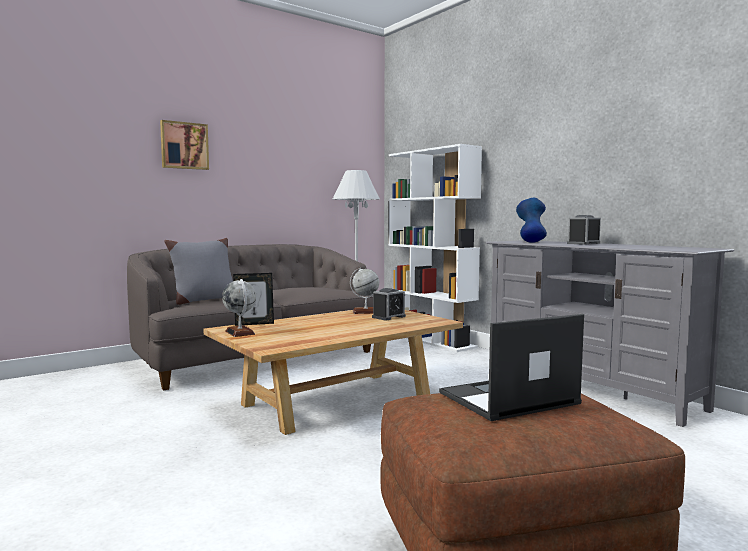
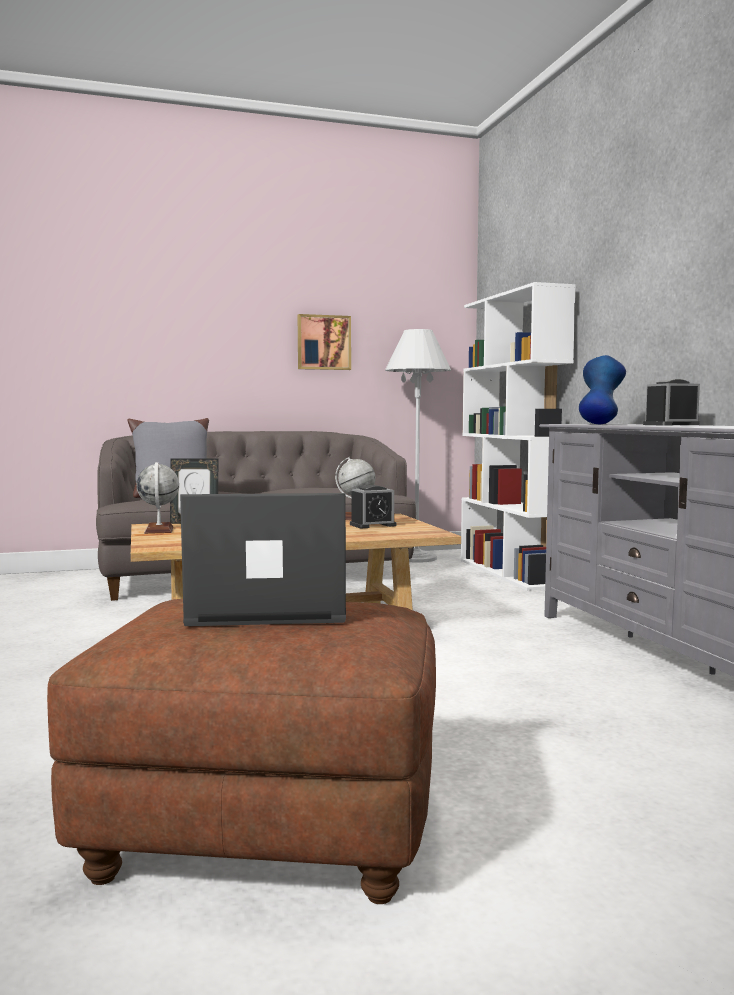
camera: 20 degrees right, 0 degrees up
picture [160,120,209,170] -> picture moved to [298,314,351,370]

